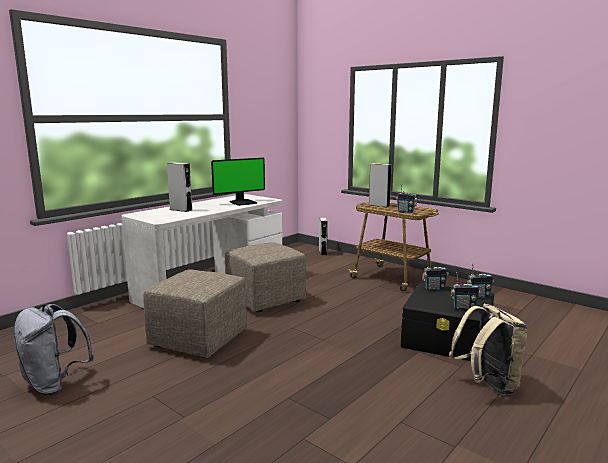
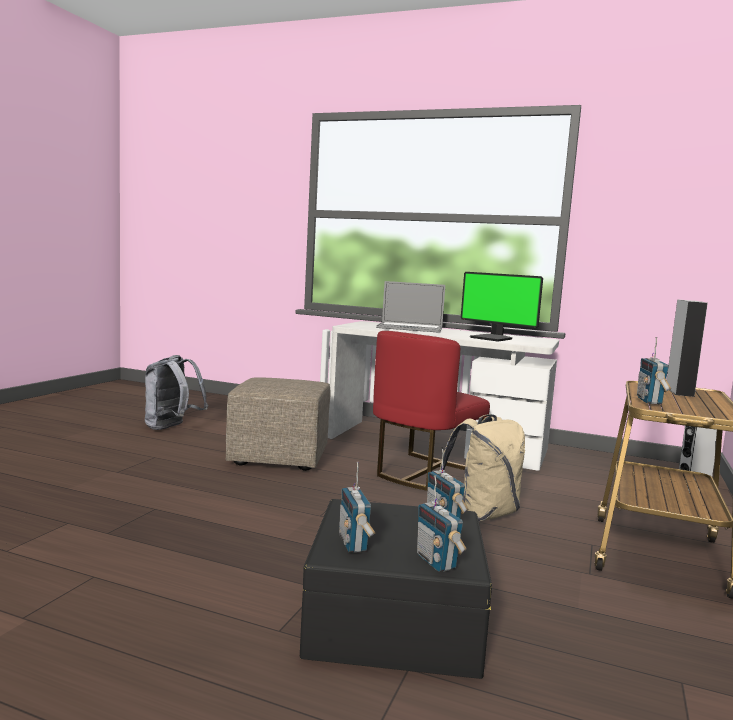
camera: 70 degrees right, 5 degrees down
grey speaker [167,163,193,212] -> laptop [376,281,445,333]
beige ottoman [225,242,306,312] -> red chair [373,331,490,491]
beige backpack [449,304,528,395] -> beige backpack moved to [440,414,525,521]

